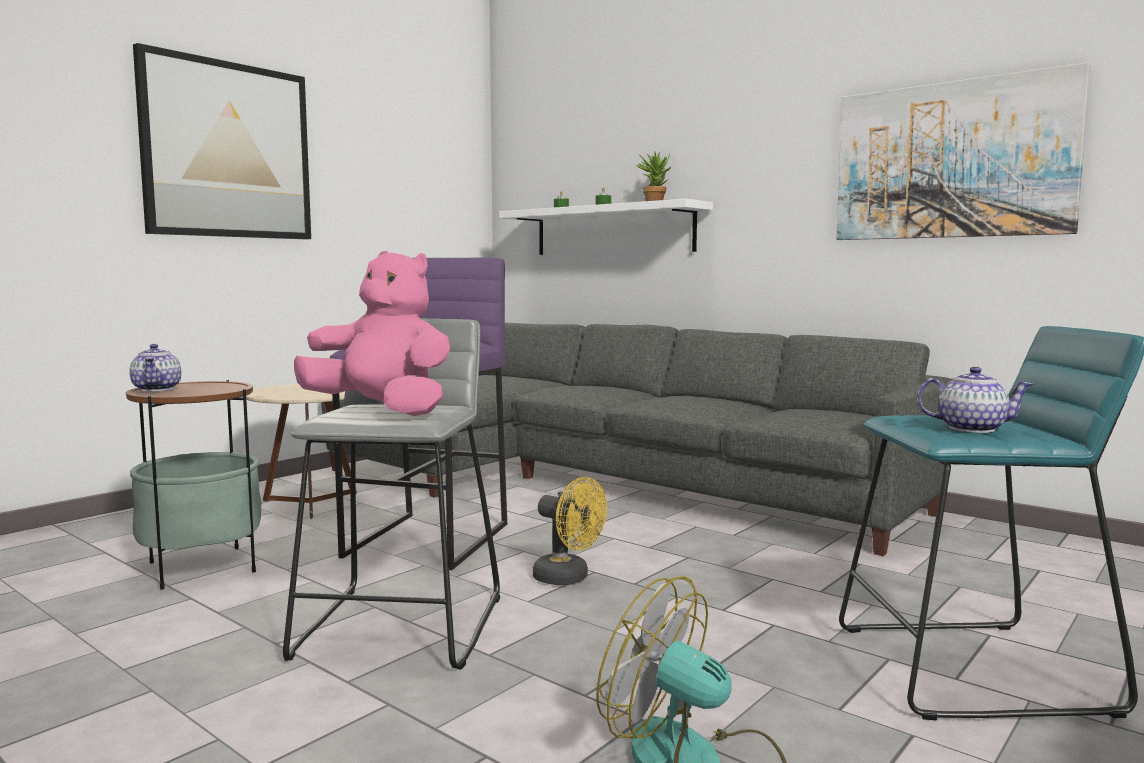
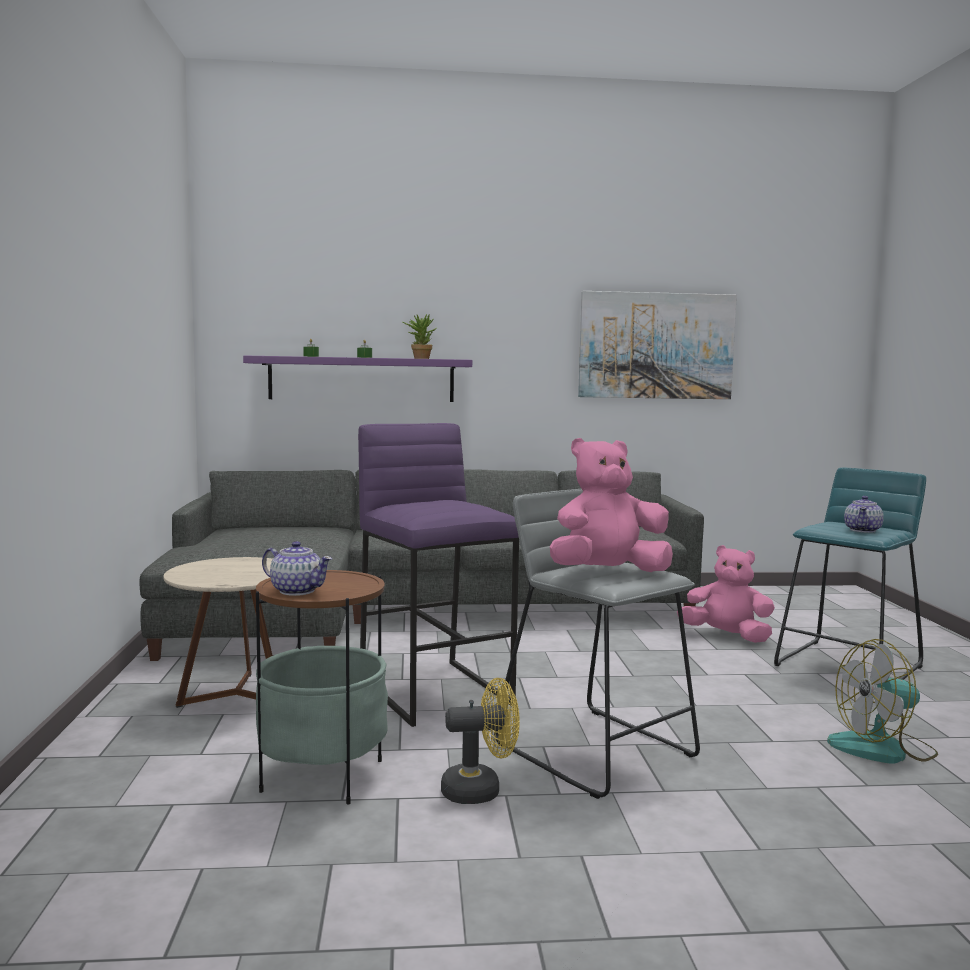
camera: 45 degrees left, 0 degrees up
picture [133,43,311,239] -> none
white shelf [499,199,713,255] -> purple shelf [243,355,472,402]
yellow fan [533,477,607,585] -> yellow fan moved to [441,678,520,804]
teapot [917,367,1034,433] -> teapot turned 150 degrees clockwise [844,496,884,533]
none -> pink plush toy [677,545,775,643]

